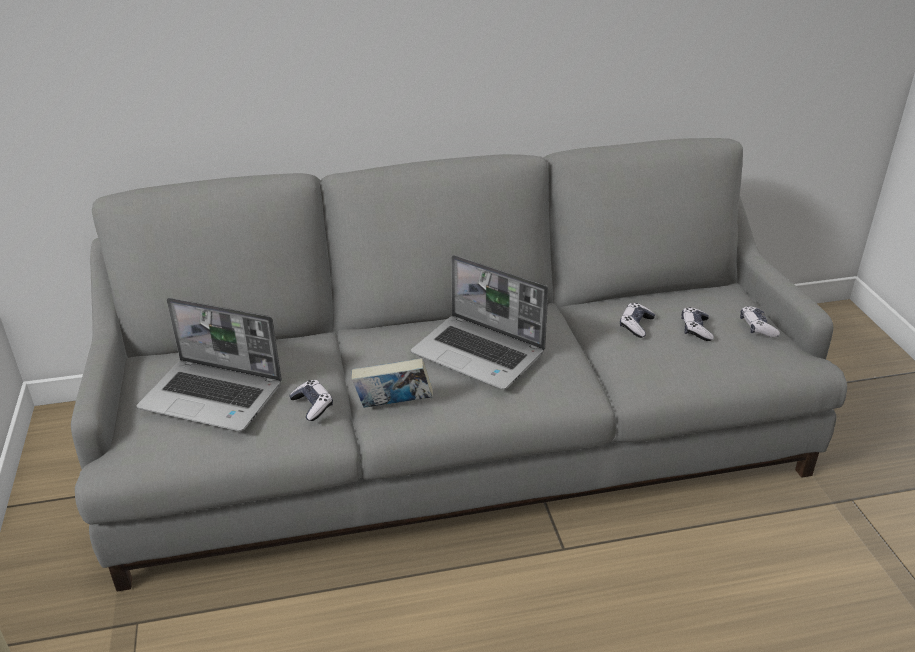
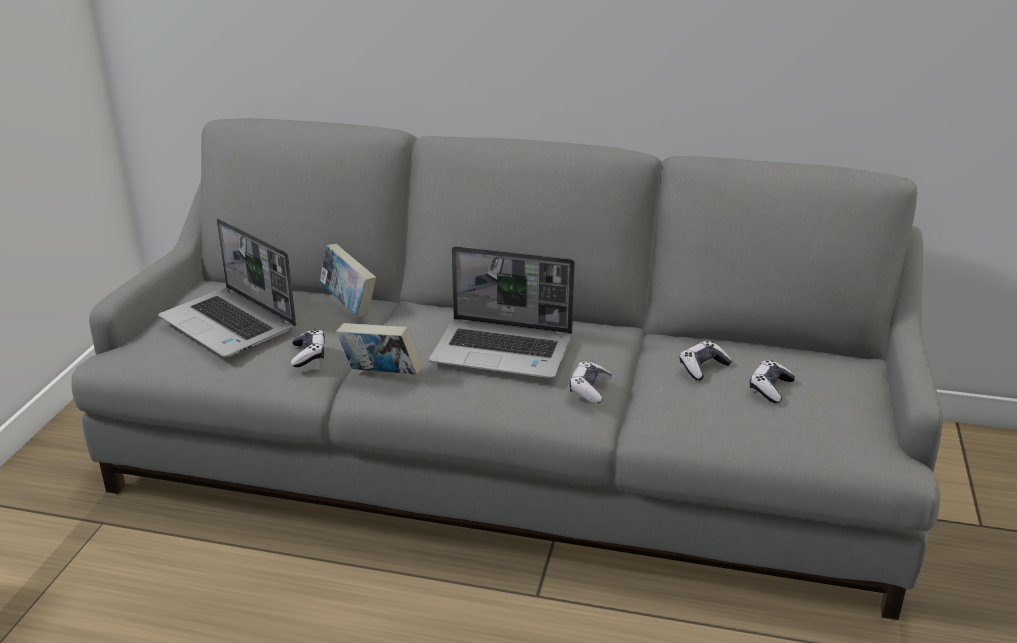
camera: 25 degrees right, 5 degrees down
laptop [411,255,549,390] -> laptop turned 45 degrees counterclockwise [429,246,575,378]
game controller [740,306,780,338] -> game controller moved to [569,361,612,404]
none -> book [319,244,376,317]

